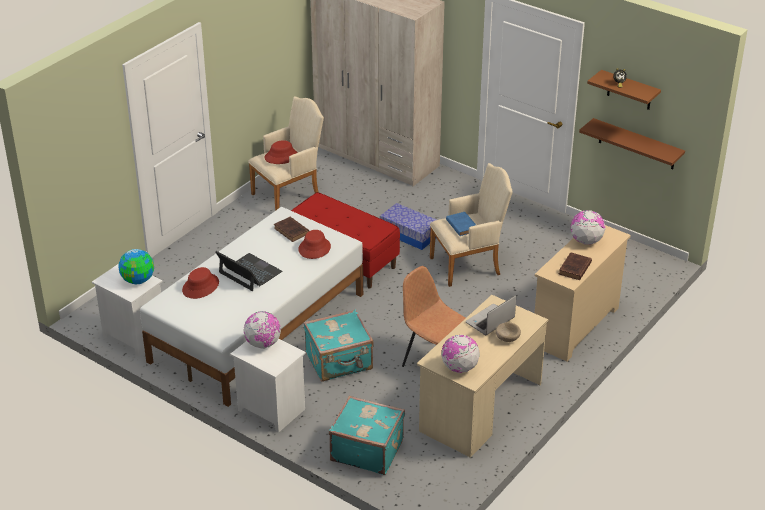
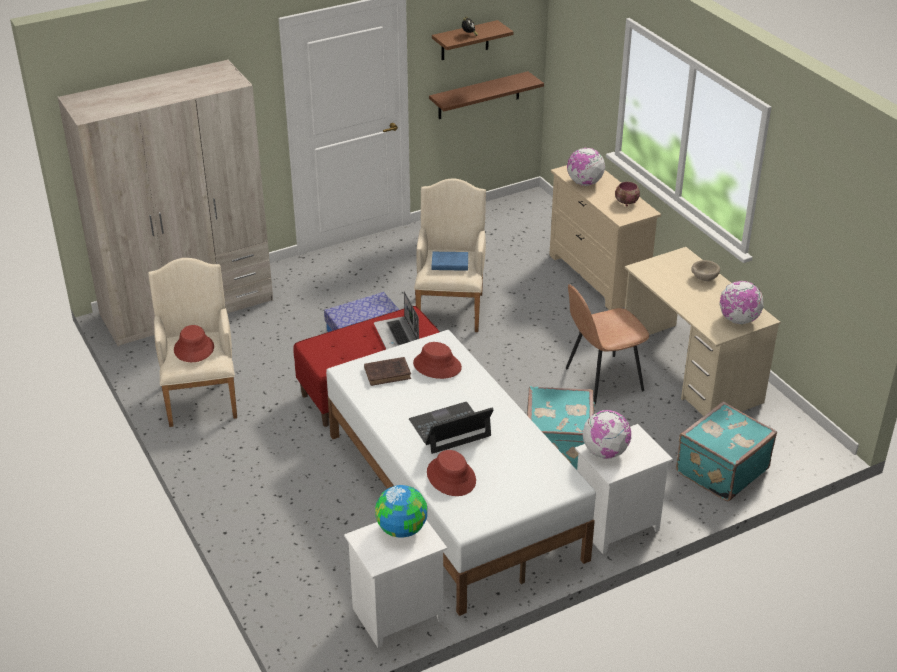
camera: 65 degrees left, 0 degrees up
laptop [465,295,516,335] -> laptop moved to [374,291,419,349]
brown book [559,252,592,280] -> bowl [615,182,640,207]

